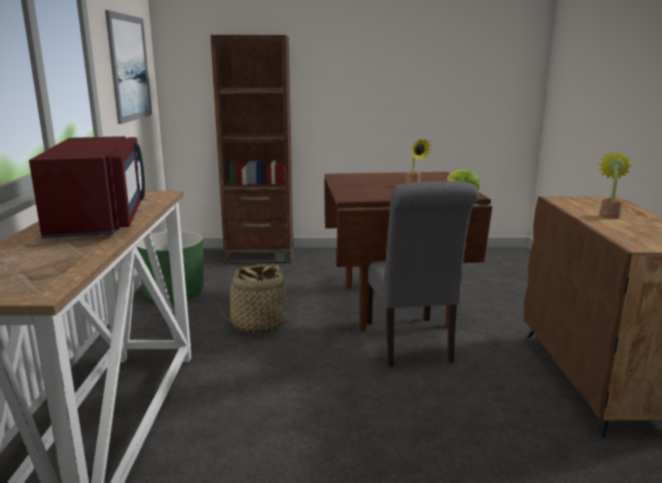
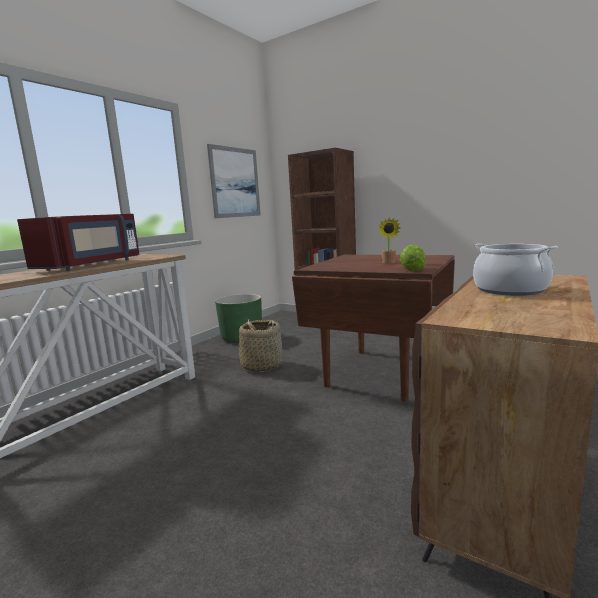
camera: 35 degrees right, 5 degrees down
grey chair [367,181,479,367] -> none
potted plant [598,151,631,219] -> cooking pot [473,243,558,296]

